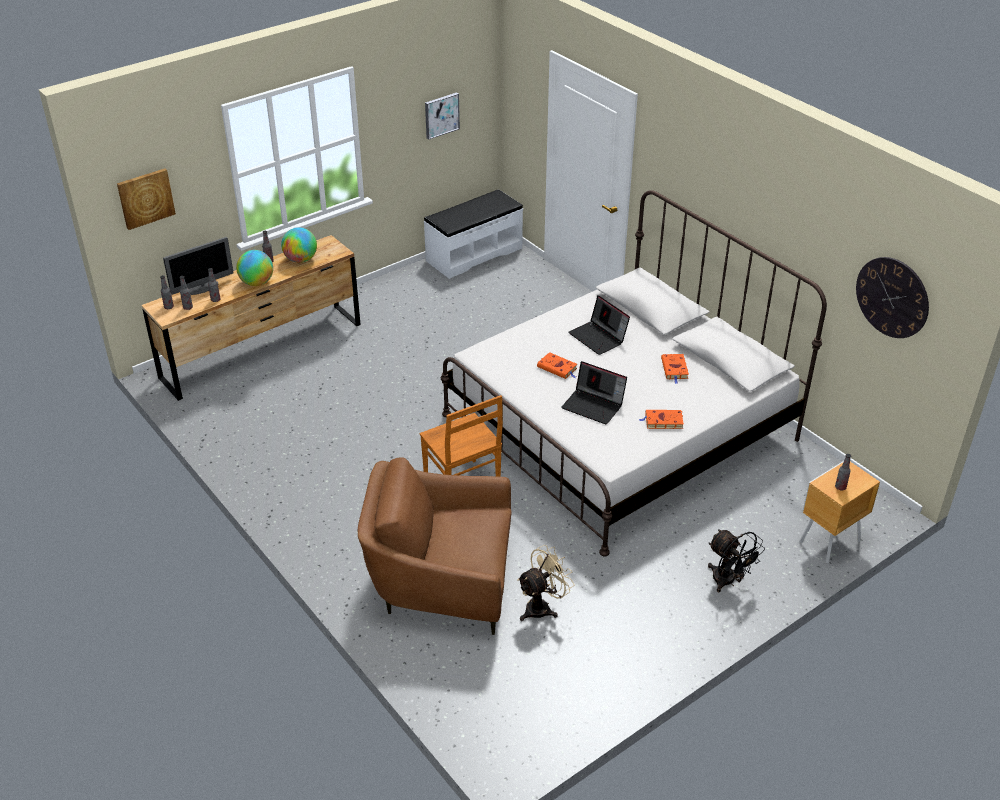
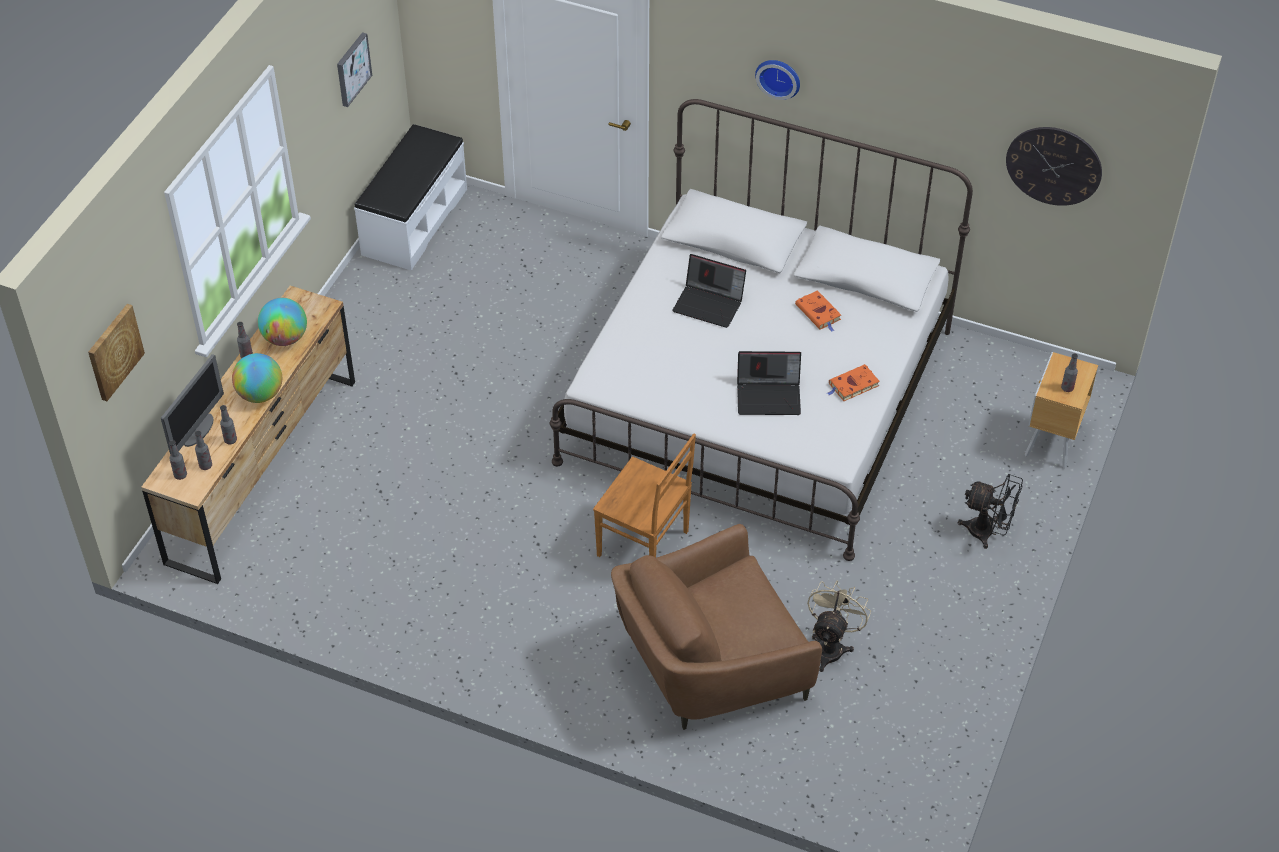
camera: 30 degrees left, 10 degrees up
orange book [537,352,577,379] -> none
none -> wall clock [755,60,800,100]

